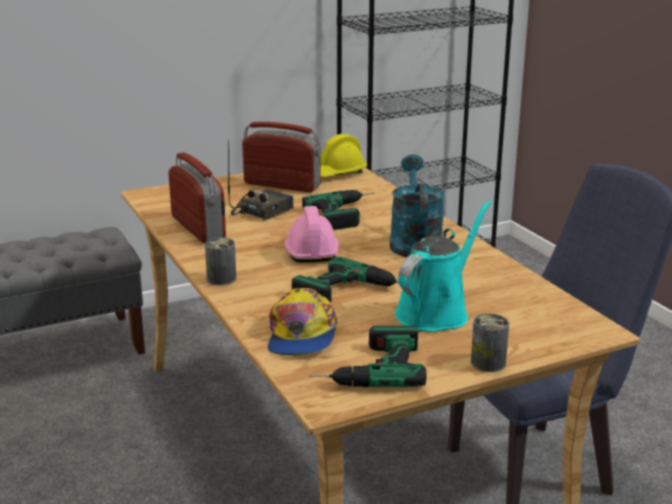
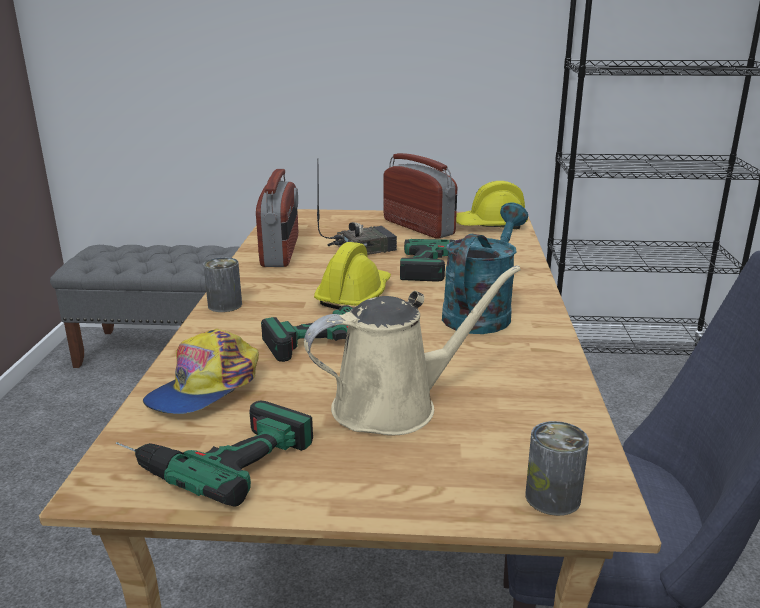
camera: 30 degrees right, 0 degrees up
pink hard hat [285,206,339,262] -> yellow hard hat [314,242,391,309]
turquoise watering can [395,200,492,332] -> beige watering can [304,265,521,436]
can [471,314,509,372] -> can moved to [525,421,589,516]

